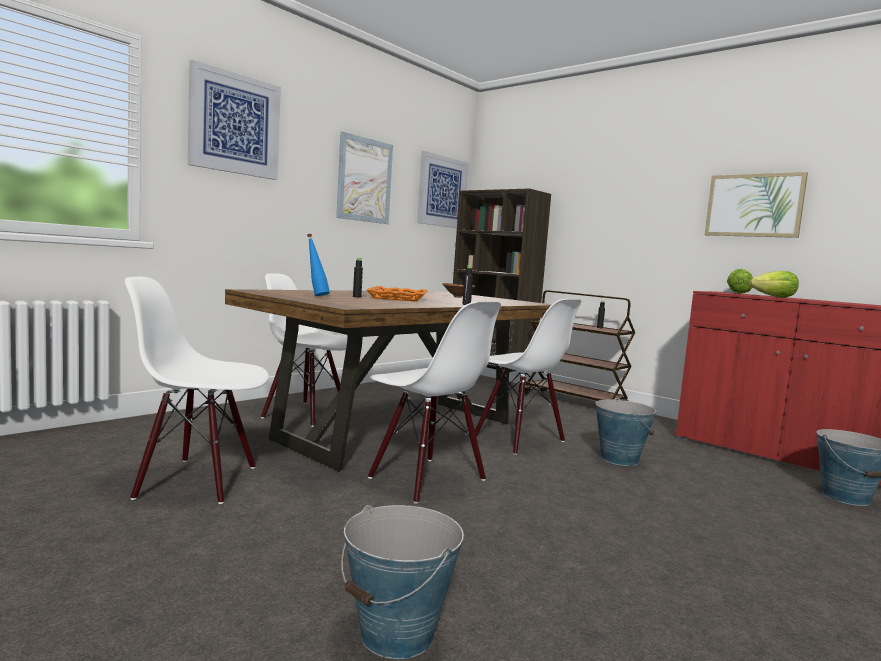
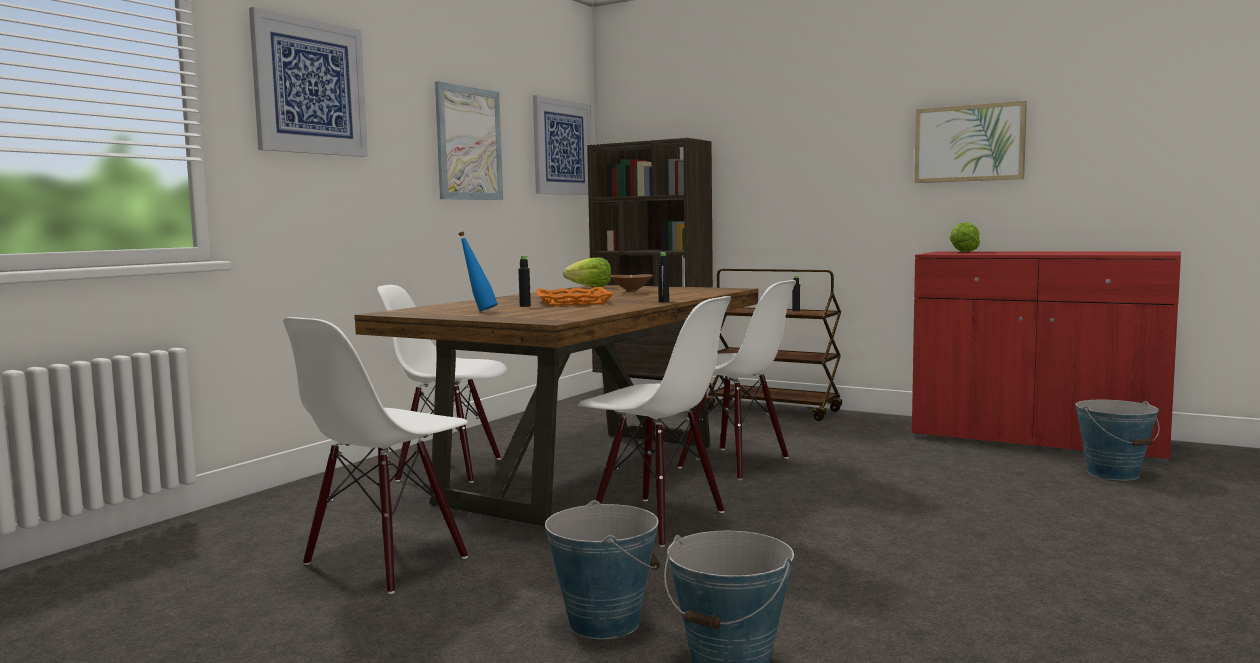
camera: 10 degrees left, 0 degrees up
white chair [125,277,269,504] -> white chair turned 45 degrees counterclockwise [283,317,468,594]
bucket [595,397,656,466] -> bucket moved to [545,500,660,639]
lettuce [750,271,799,298] -> lettuce moved to [563,257,611,287]

